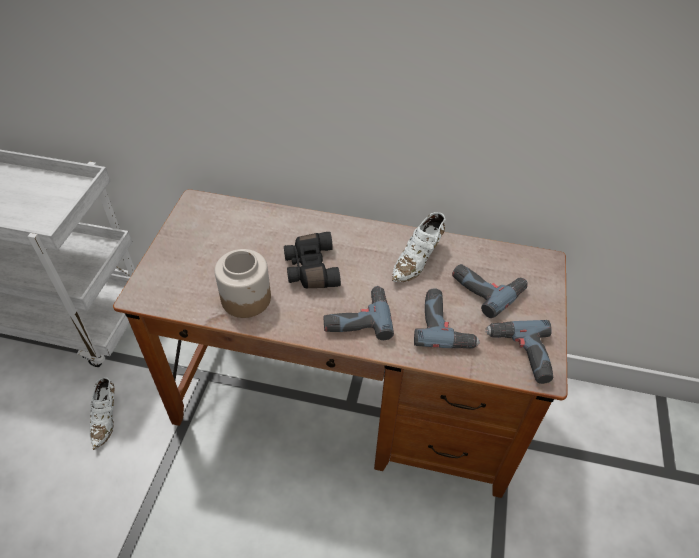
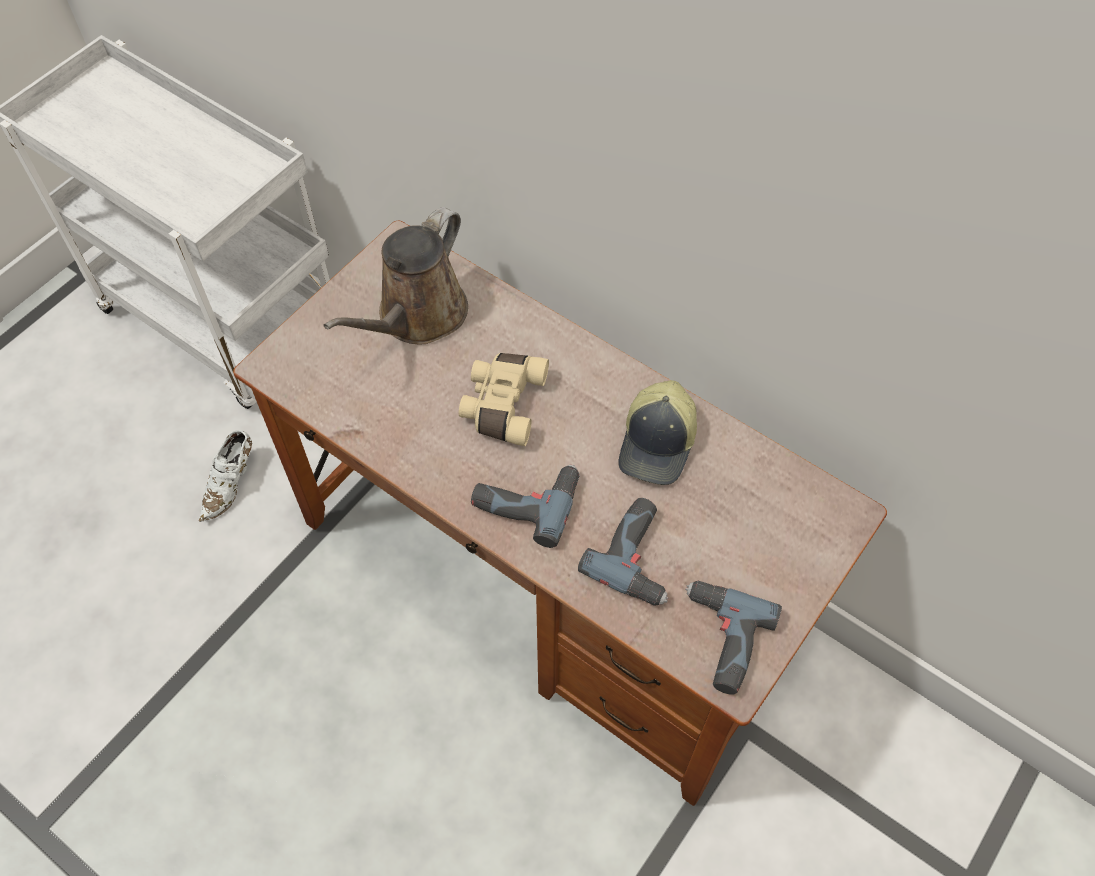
camera: 25 degrees right, 10 degrees up
jar [215,249,271,318] -> none
black binoculars [284,232,341,288] -> beige binoculars [459,353,549,446]
white shoe [392,212,446,282] -> cap [618,380,697,485]
power drill [452,264,528,318] -> none
none -> brown watering can [323,207,468,345]

